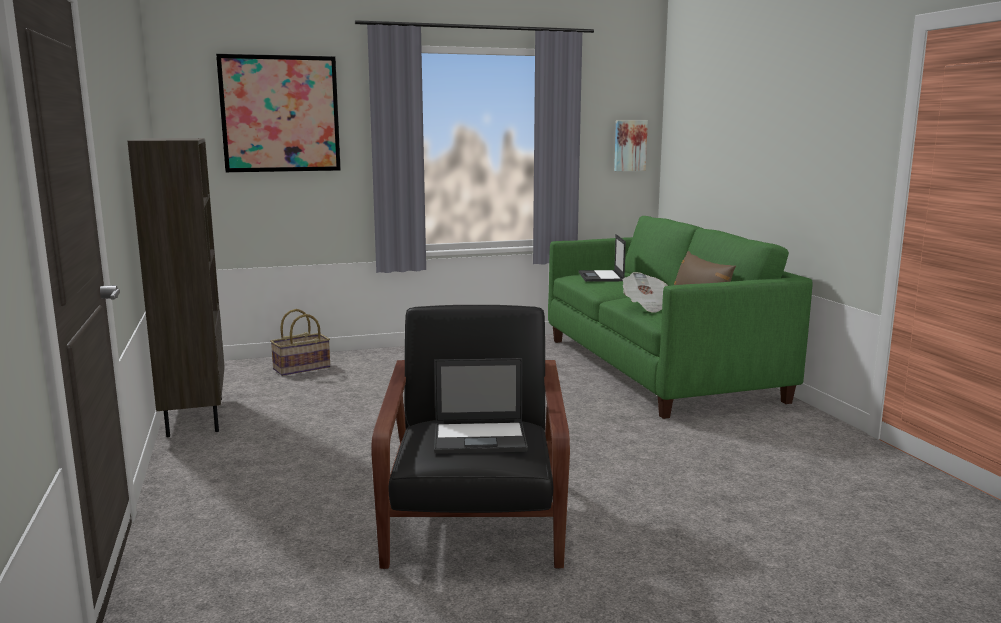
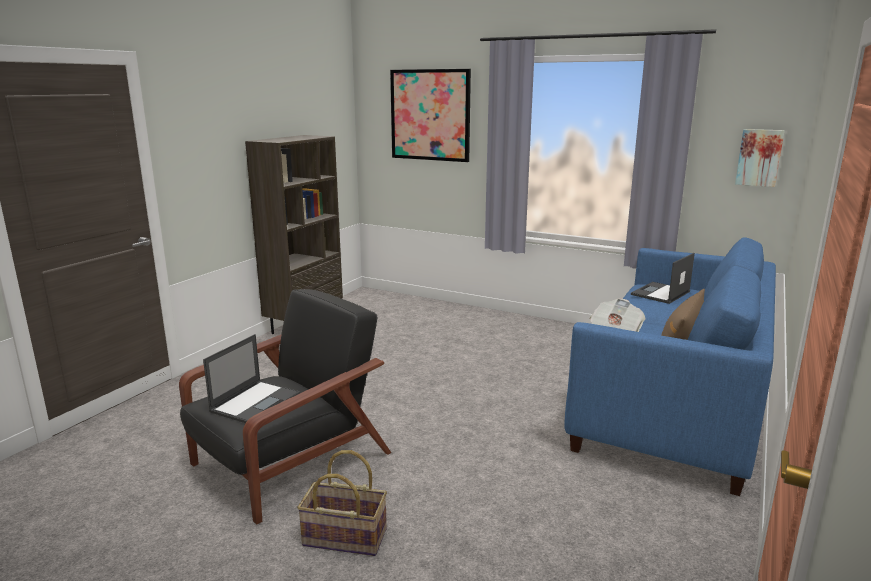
camera: 45 degrees right, 5 degrees up
basket [270,309,330,376] -> basket moved to [297,450,387,556]
laptop [434,358,528,454] -> laptop turned 105 degrees counterclockwise [203,334,300,423]
green sofa [548,216,813,419] -> blue sofa [565,237,776,496]

